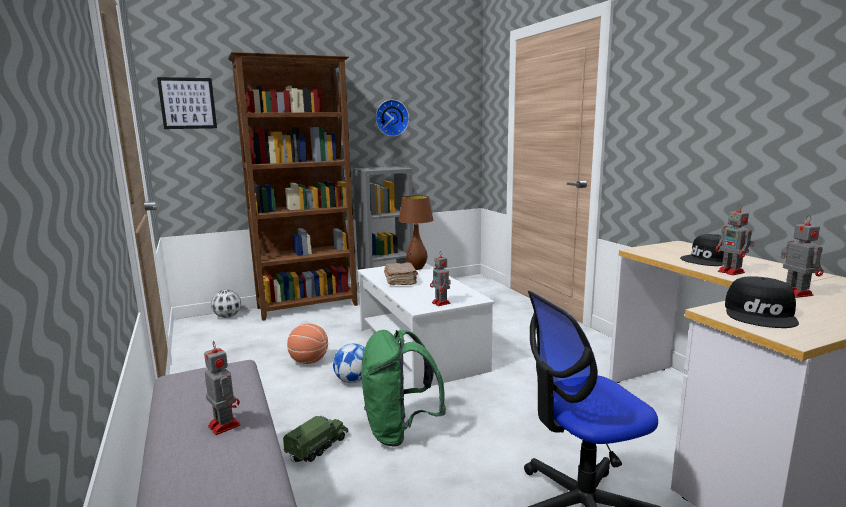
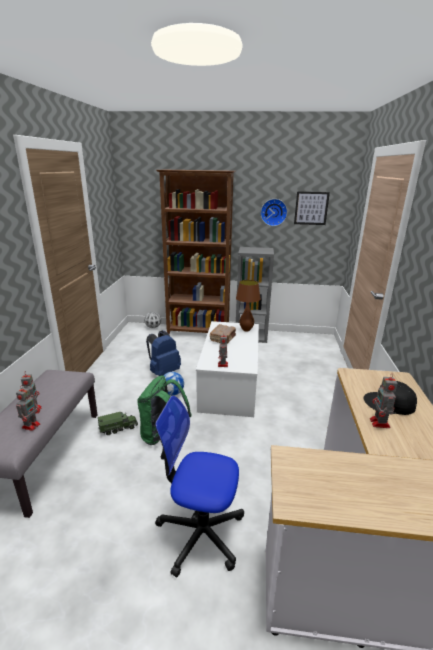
camera: 30 degrees right, 10 degrees up
picture [157,77,217,129] -> picture moved to [294,191,330,225]
basketball [287,324,328,364] -> blue backpack [146,330,181,376]
black cap [725,276,799,328] -> none
toy robot [780,215,824,298] -> toy robot moved to [16,385,40,431]

